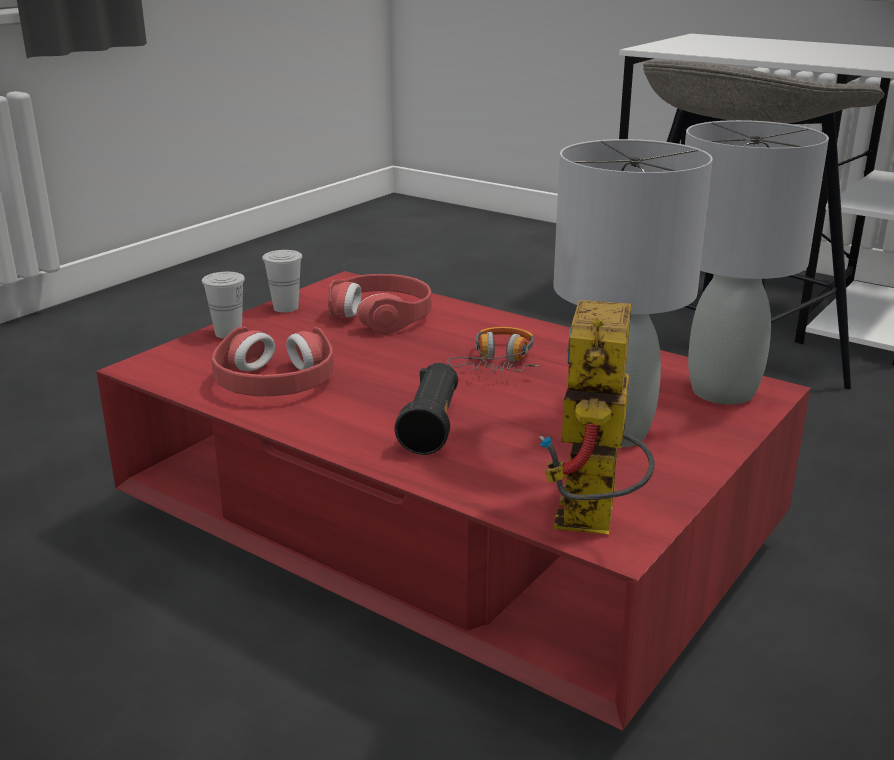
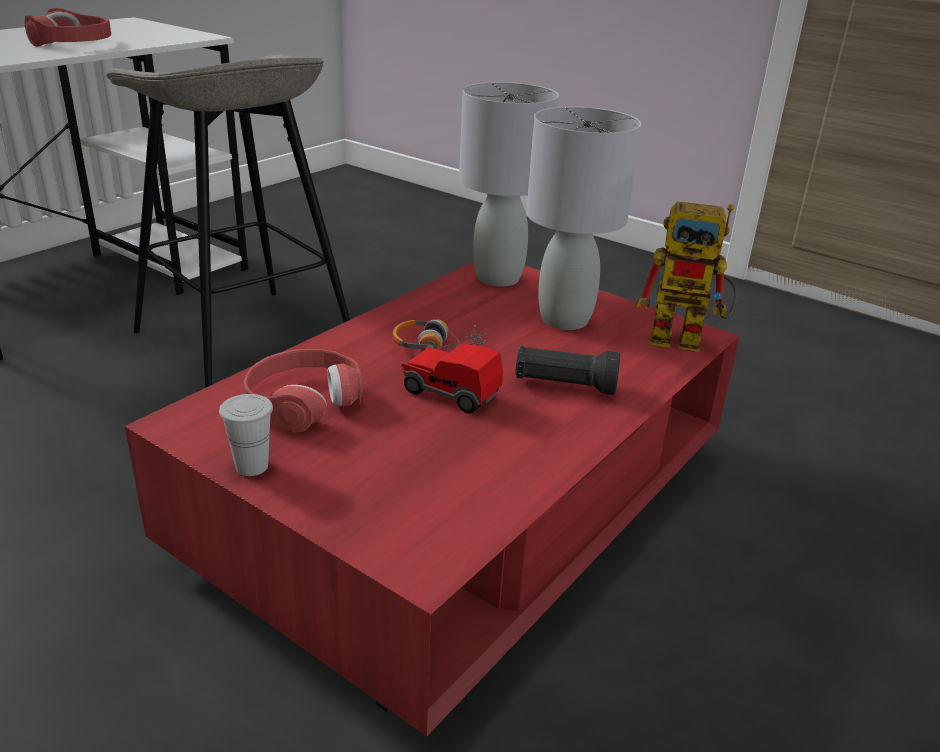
camera: 90 degrees left, 5 degrees up
white cup [202,272,245,338] -> none
red headphones [211,326,334,396] -> red headphones moved to [25,8,111,47]
none -> toy car [401,343,503,414]

